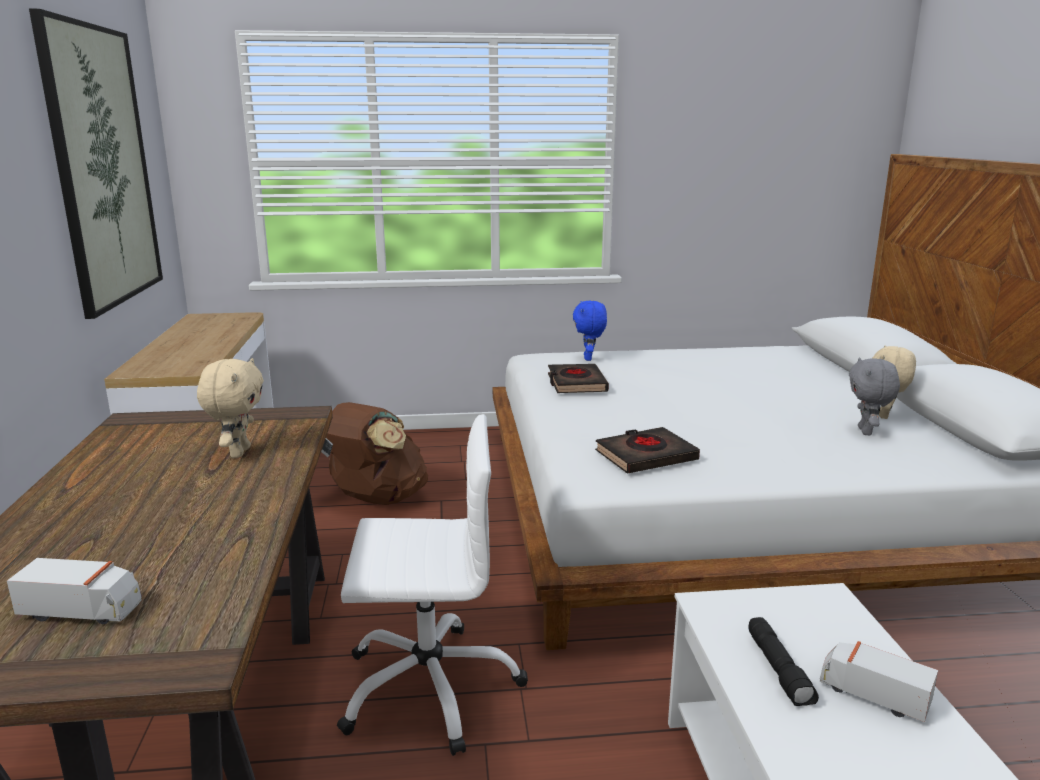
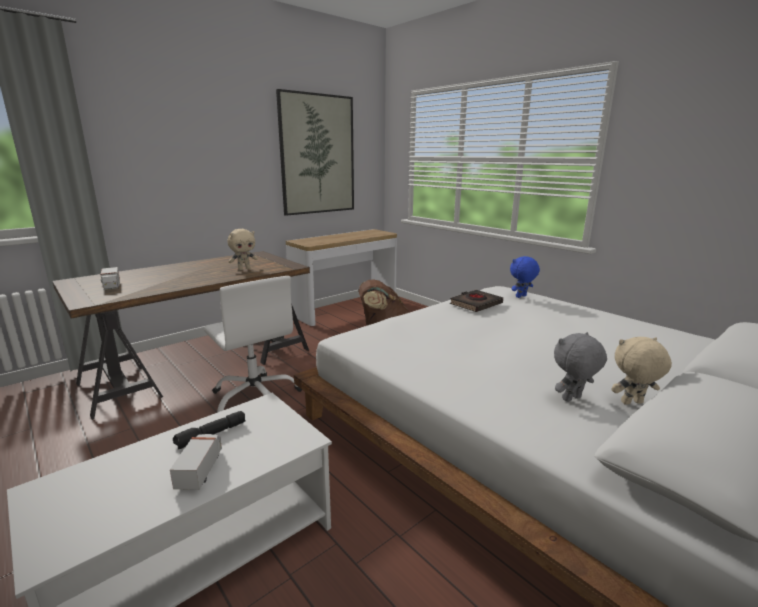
camera: 55 degrees right, 0 degrees up
black book [595,427,700,474] -> none

